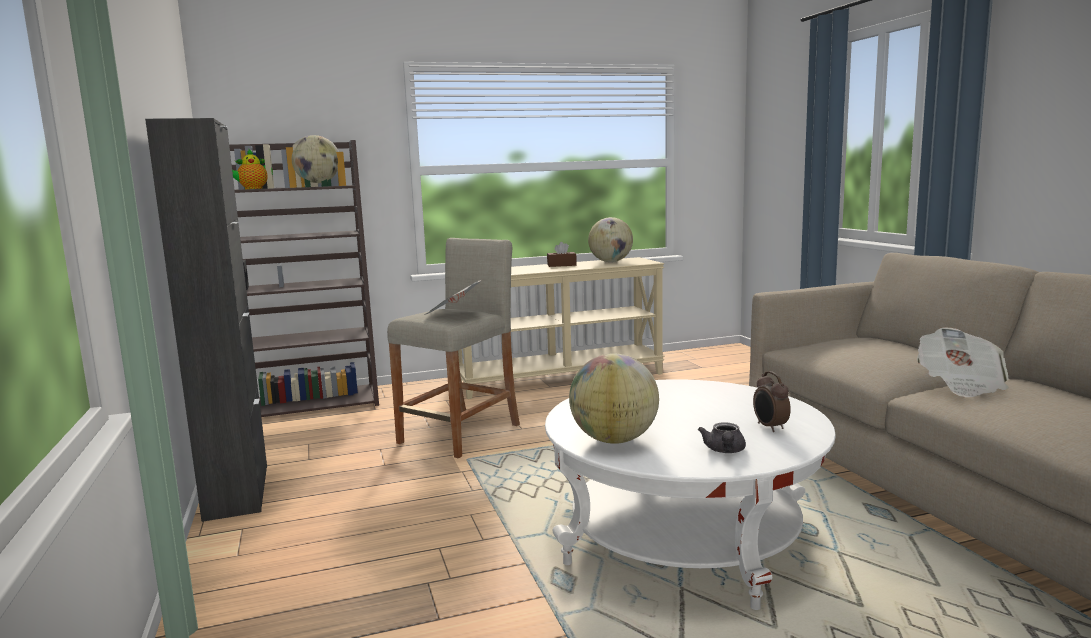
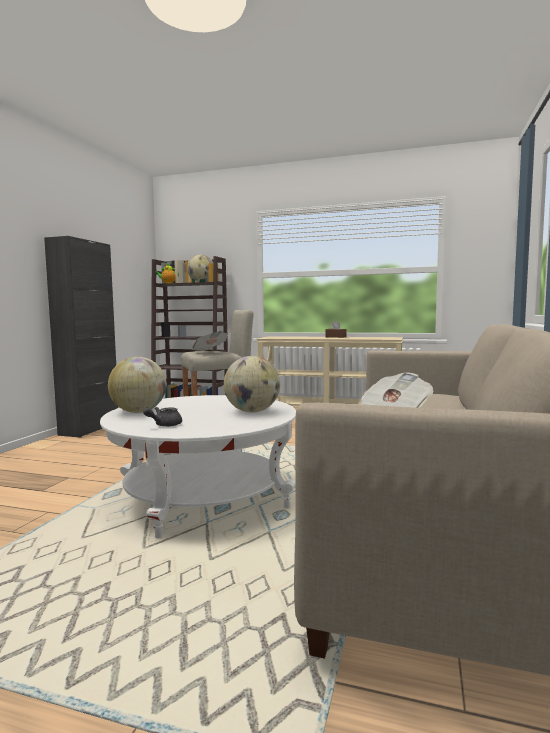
camera: 35 degrees right, 5 degrees down
globe [588,217,633,262] -> globe moved to [224,356,280,413]
alarm clock [753,371,791,432] -> none

